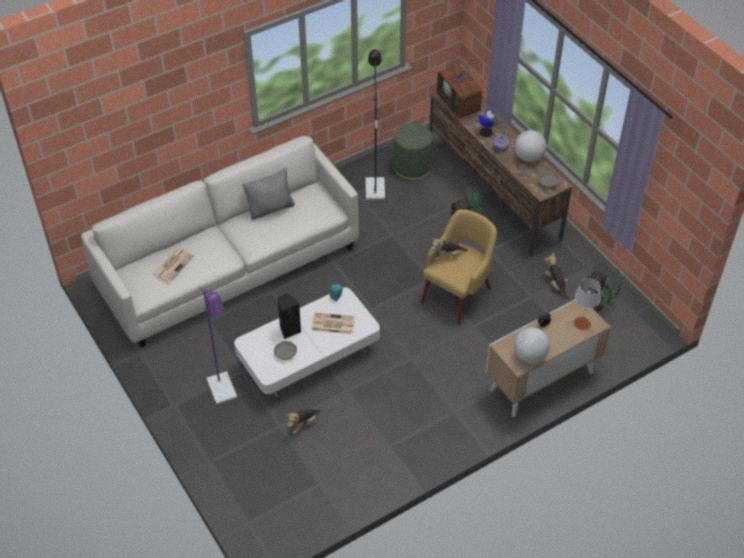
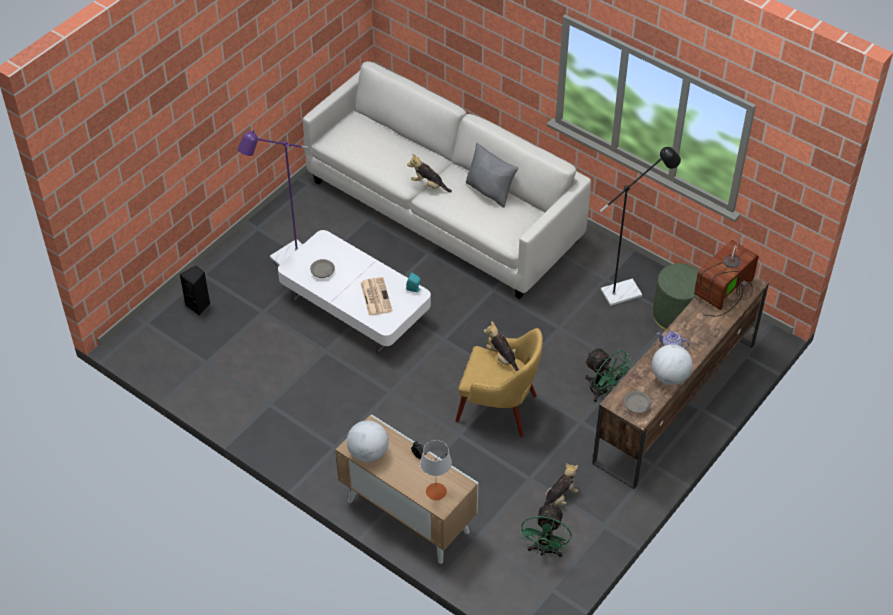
camera: 70 degrees right, 0 degrees up
newspaper [153,248,194,282] -> none
black speaker [277,293,301,339] -> black speaker moved to [179,266,210,315]
plush toy [287,409,321,434] -> plush toy moved to [407,154,452,192]
globe [478,109,498,137] -> none

